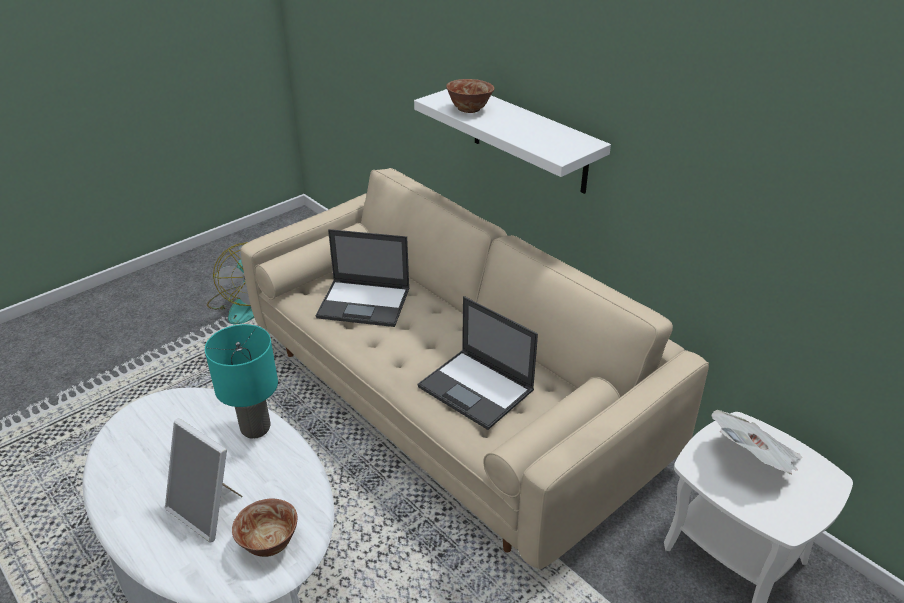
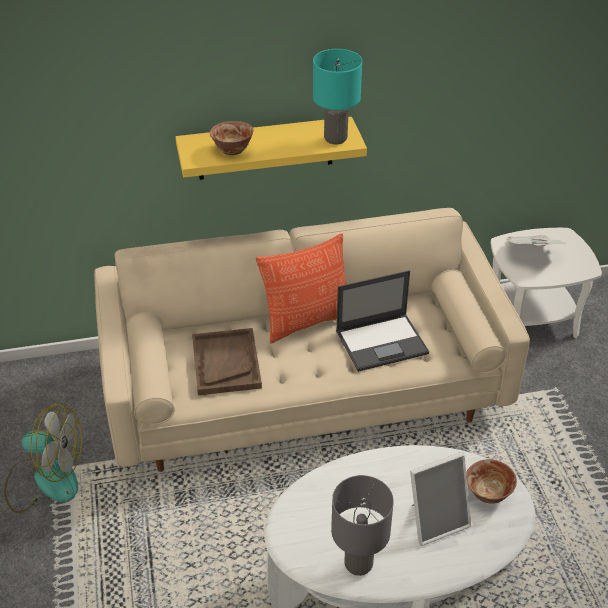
camera: 60 degrees left, 5 degrees up
turquoise table lamp [205,324,278,439] -> turquoise table lamp moved to [313,49,362,145]
laptop [316,229,410,327] -> brown tray [192,328,262,395]
white shelf [414,89,611,194] -> yellow shelf [175,117,367,180]
none -> orange pillow [256,234,346,343]
none -> grey table lamp [331,475,394,576]

